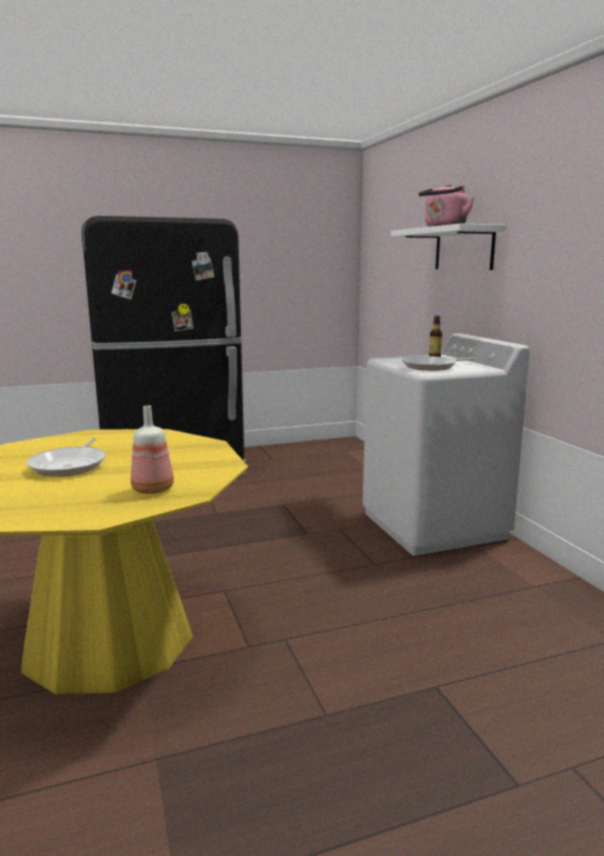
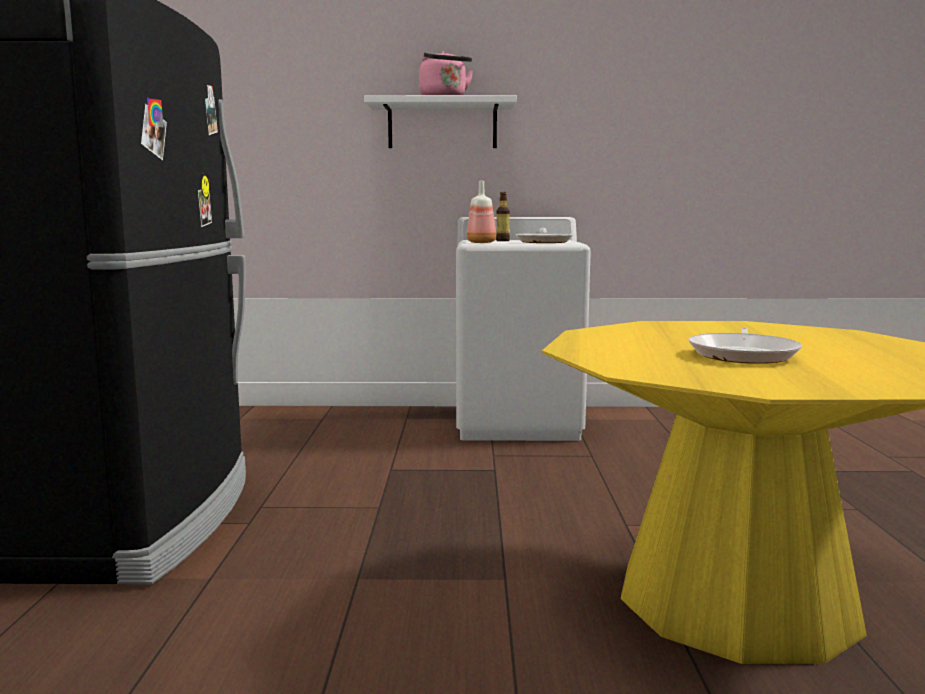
camera: 70 degrees left, 5 degrees down
frying pan [26,437,106,477] -> frying pan turned 90 degrees clockwise [688,328,802,364]
bottle [131,405,174,494] -> bottle moved to [467,181,496,243]

